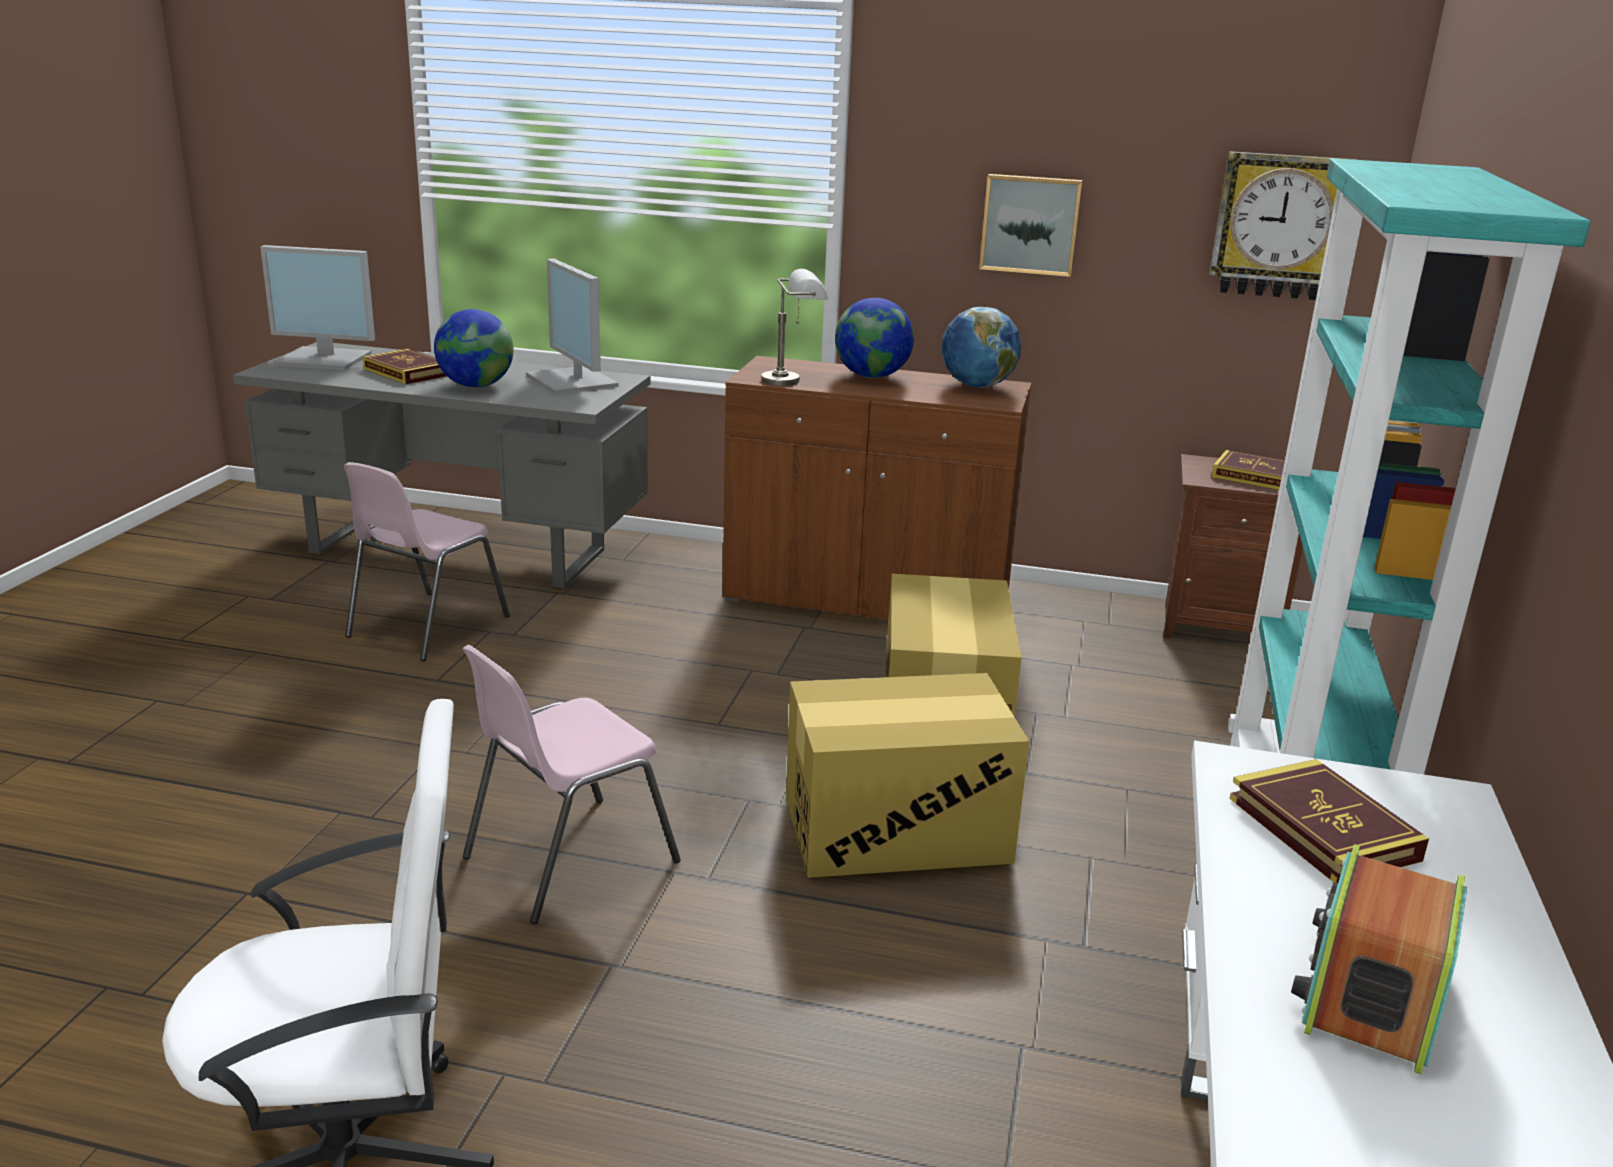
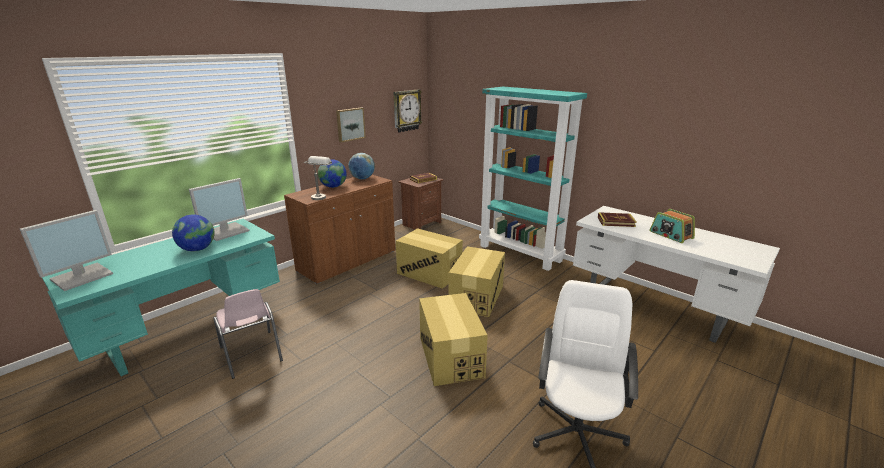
camera: 60 degrees left, 0 degrees up
grey desk [233,342,651,589] -> turquoise desk [42,219,280,377]
book [363,349,446,384] -> none
pink chair [463,645,681,924] -> cardboard box [419,293,488,386]
monitor [526,259,619,395] -> monitor turned 45 degrees counterclockwise [189,178,250,241]

